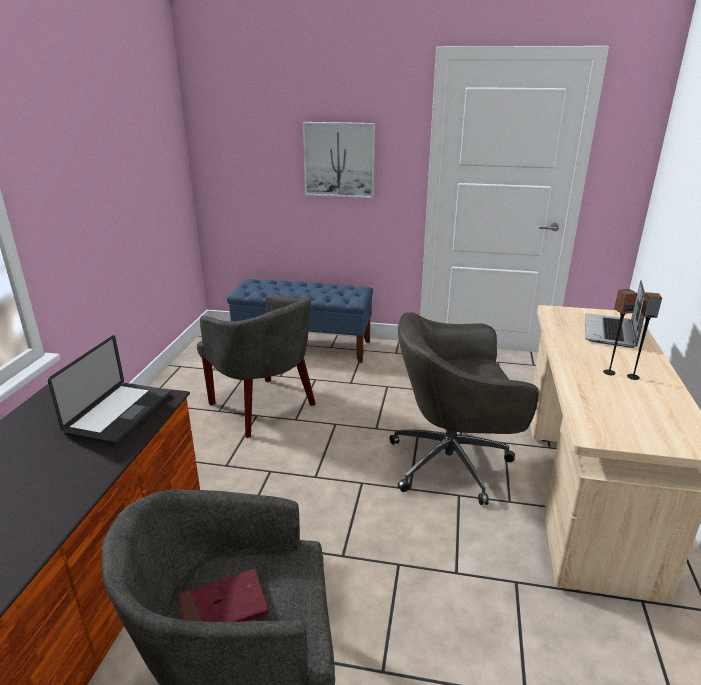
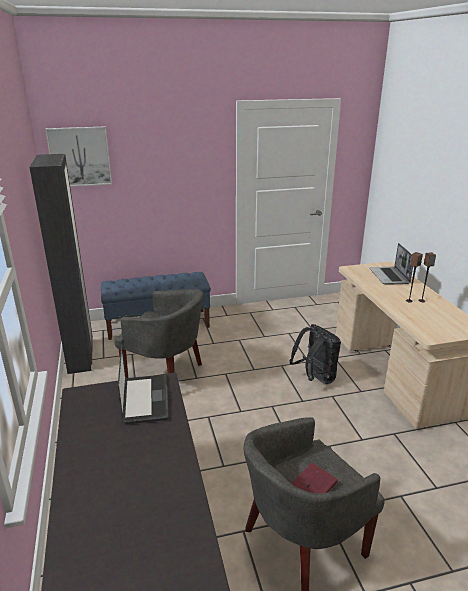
camera: 25 degrees left, 0 degrees up
picture [303,122,375,198] -> picture moved to [45,126,112,187]
grey office chair [390,312,539,505] -> black backpack [289,324,341,384]
none -> black wardrobe [29,154,93,374]

